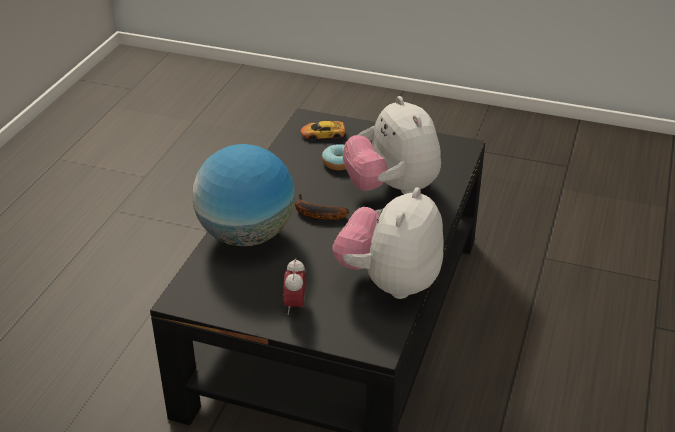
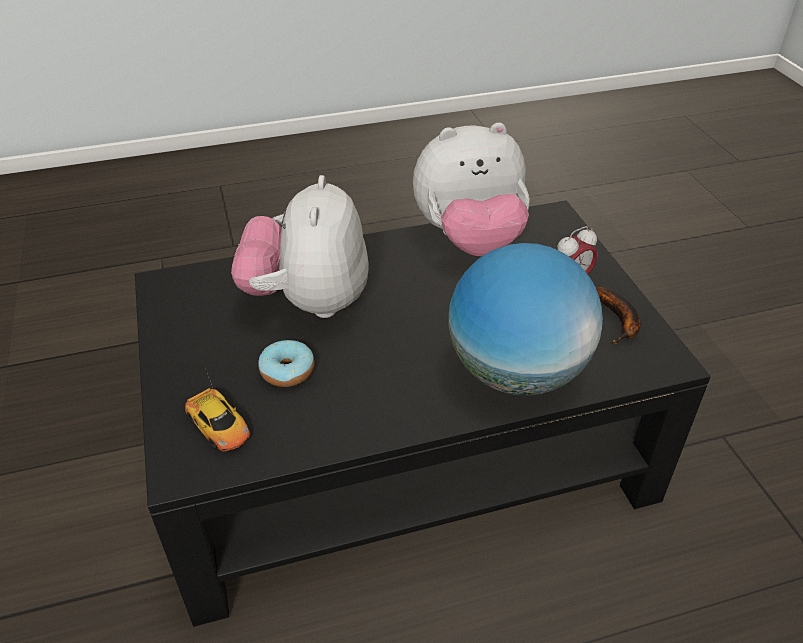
camera: 125 degrees left, 5 degrees up
banana [295,194,349,220] -> banana moved to [596,287,641,344]
plush toy [343,96,441,194] -> plush toy turned 150 degrees clockwise [231,175,369,318]

